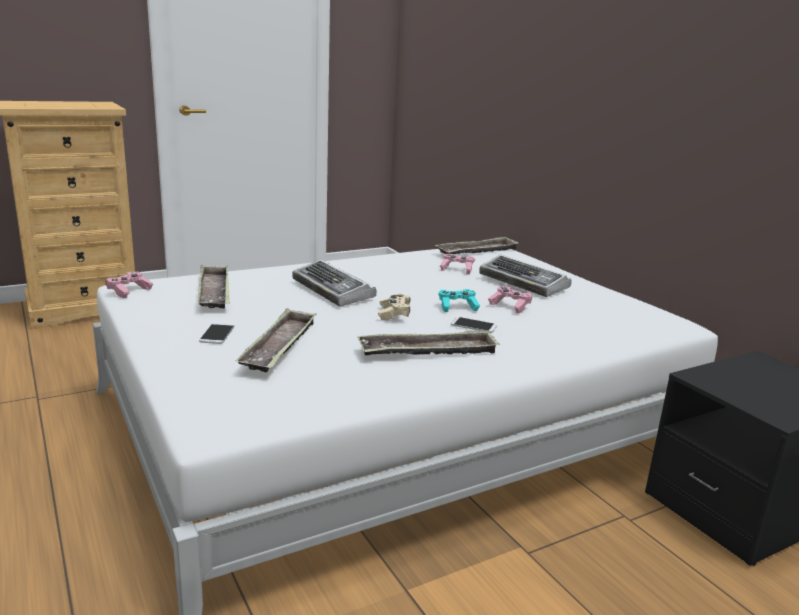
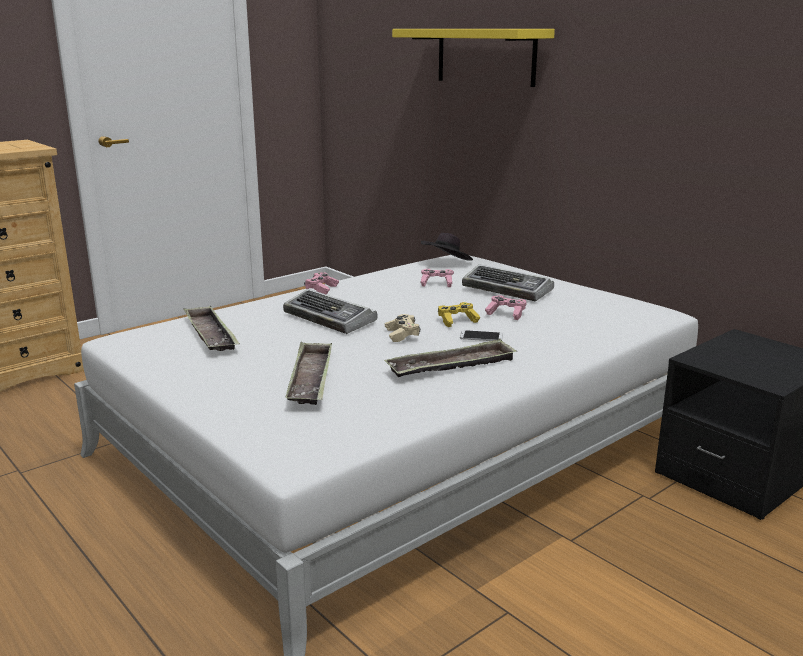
camera: 10 degrees left, 0 degrees up
pink game controller [106,272,153,298] -> pink game controller moved to [304,272,339,294]
phone [199,323,235,344] -> none
tray [435,236,519,254] -> black hat [421,233,473,261]
turquoise game controller [439,289,480,312] -> yellow game controller [438,302,480,327]
none -> yellow shelf [392,29,555,87]

